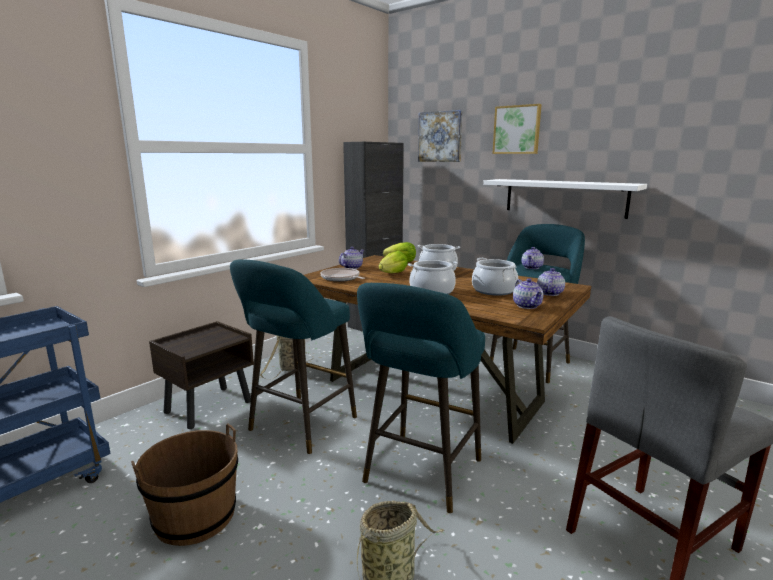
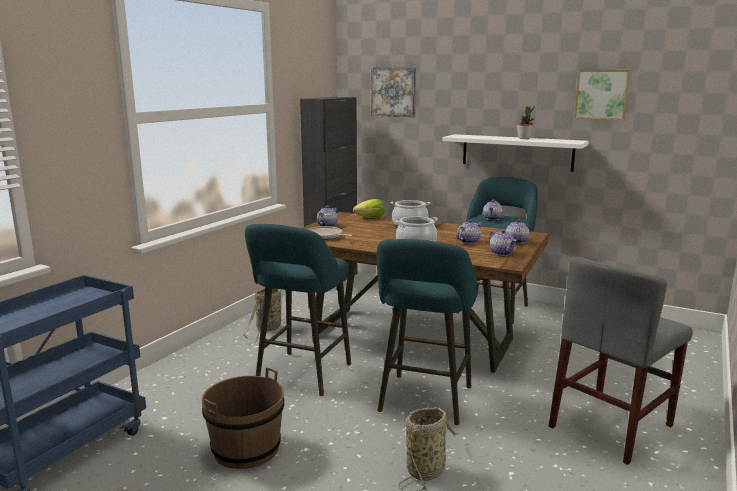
camera: 10 degrees left, 0 degrees up
brown nightstand [149,321,254,429] -> none
lettuce [378,251,408,273] -> none
cooking pot [472,258,518,296] -> teapot [456,220,482,244]
picture [492,104,542,154] -> picture moved to [574,70,630,120]
none -> potted plant [517,106,535,139]

